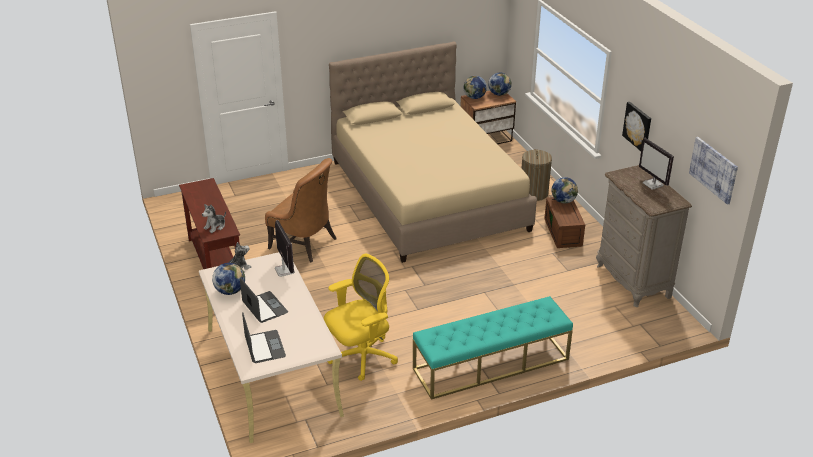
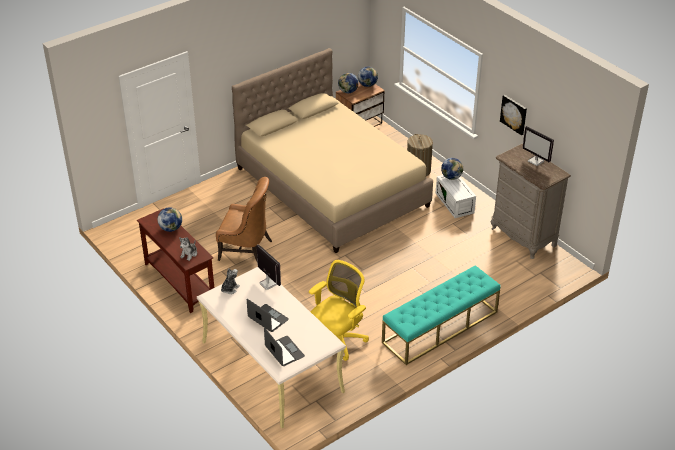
camera: 15 degrees left, 5 degrees up
globe [212,263,245,295] -> globe moved to [158,207,182,232]
brown storage box [544,197,585,248] -> white storage box [436,175,476,218]
picture [689,137,738,205] -> none

